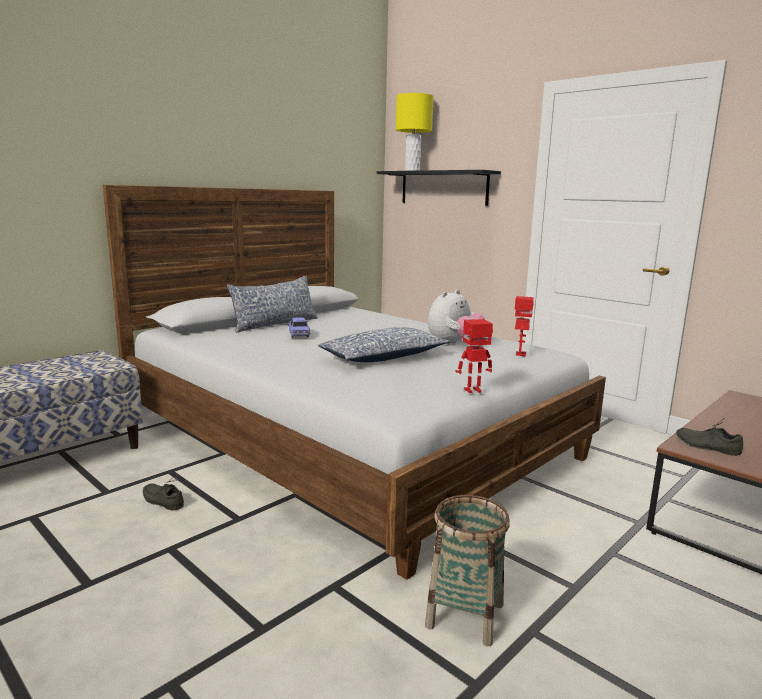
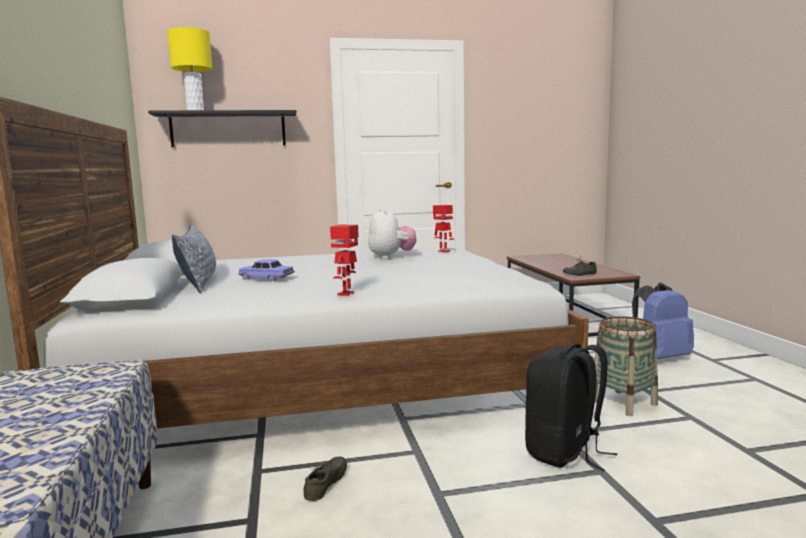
camera: 55 degrees left, 5 degrees down
grey shoe [143,475,184,510] -> grey shoe turned 135 degrees clockwise [304,457,347,501]
pillow [318,327,450,362] -> none
toy robot [456,319,493,393] -> toy robot moved to [330,225,359,296]
none -> black backpack [525,344,617,471]
none -> blue backpack [632,283,694,359]

